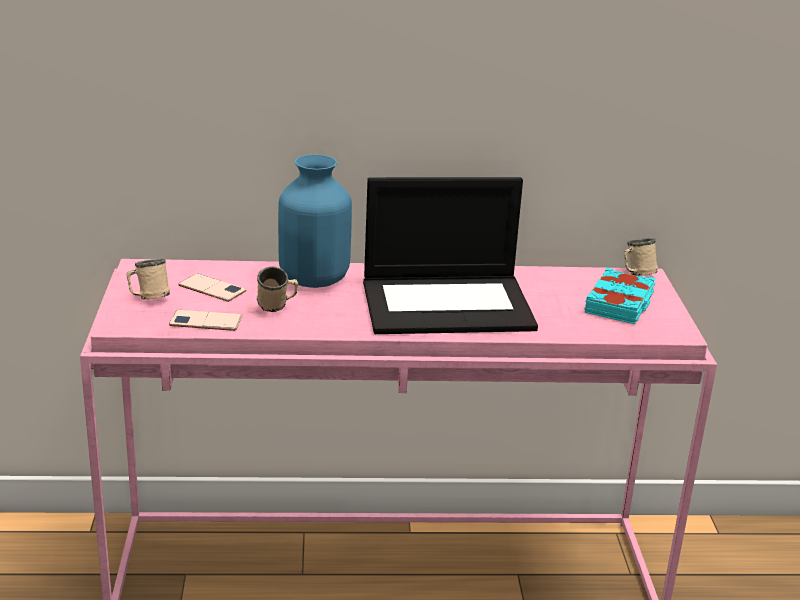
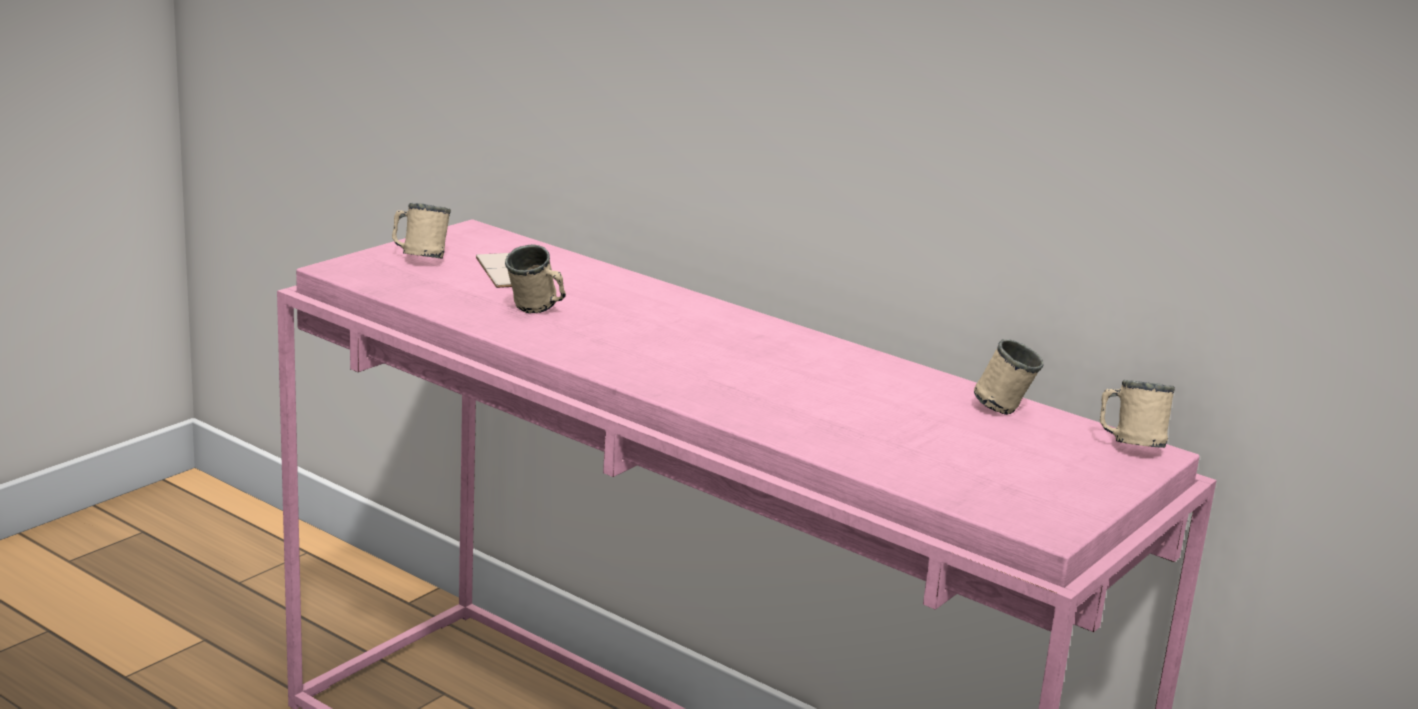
camera: 40 degrees right, 5 degrees down
phone [169,310,242,331] -> none
blue vase [278,154,352,288] -> none
laptop [363,177,538,334] -> none
turquoise book [584,268,655,324] -> none
none -> beige mug [974,339,1043,415]

